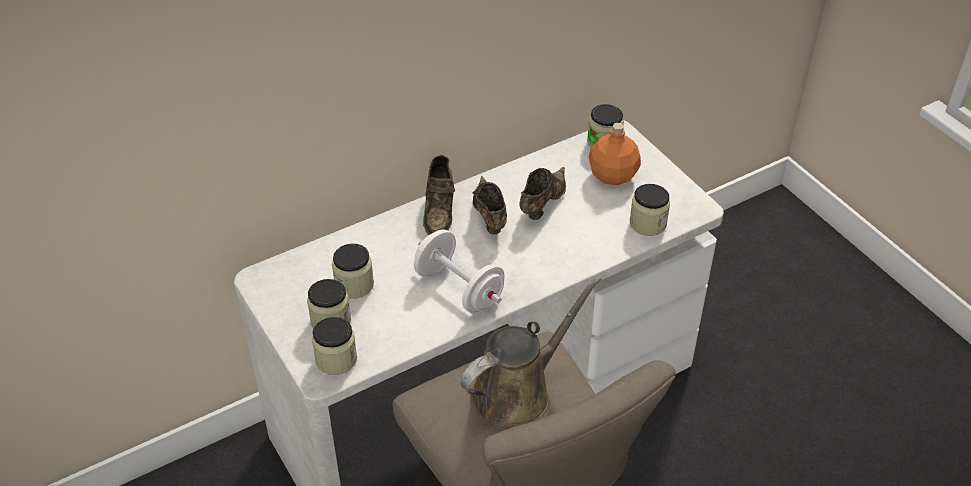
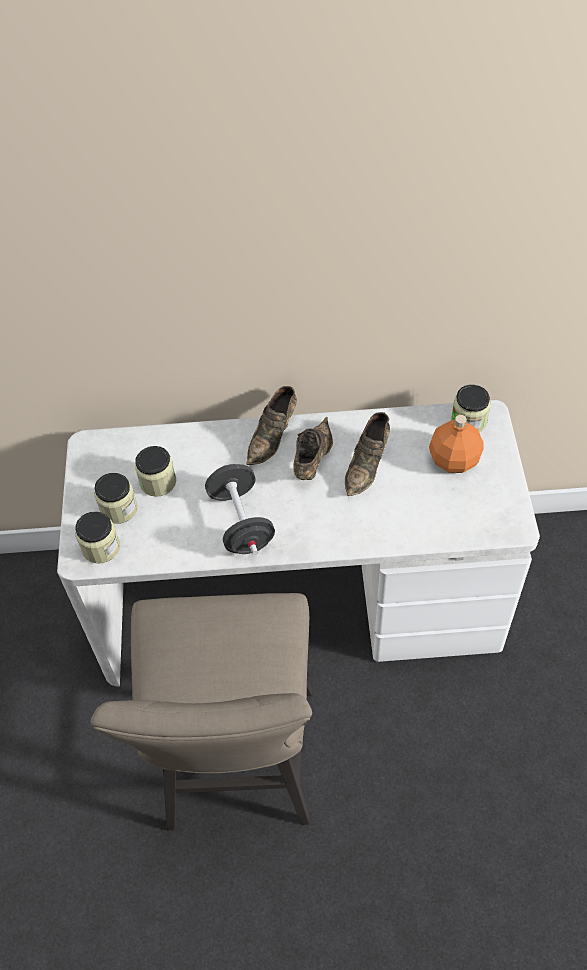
camera: 30 degrees right, 10 degrees up
white dumbbell [414,229,505,314] -> black dumbbell [205,464,275,555]
brown watering can [460,276,602,427] -> none
brown shoe [520,167,566,220] -> brown shoe turned 150 degrees clockwise [345,412,390,496]
jar [630,184,670,236] -> none

